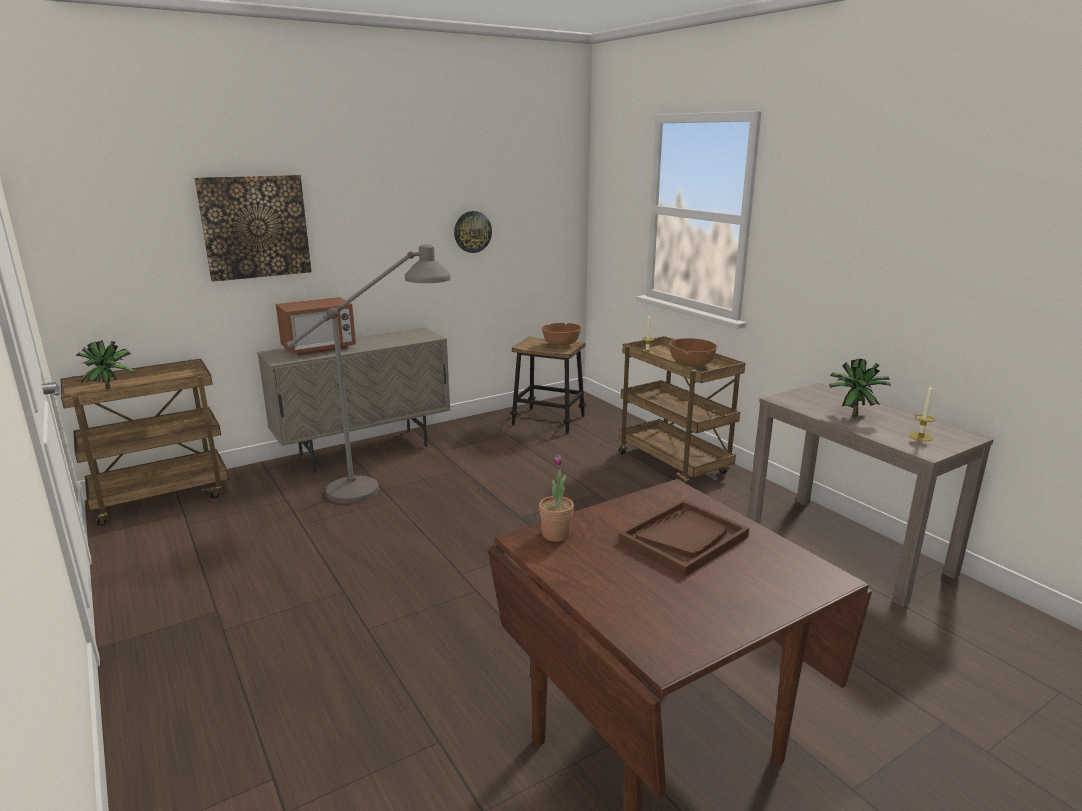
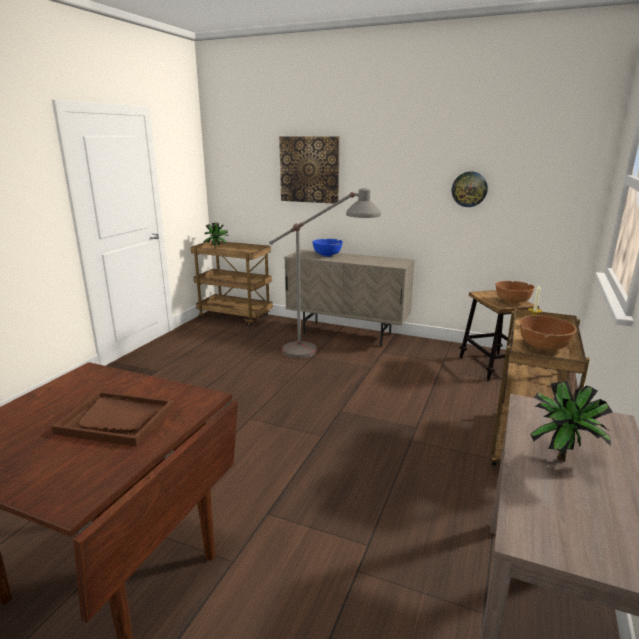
camera: 55 degrees right, 0 degrees up
microwave [276,297,356,356] -> blue bowl [312,239,343,257]
potted plant [539,455,574,542] -> none
candle [909,384,935,441] -> none

